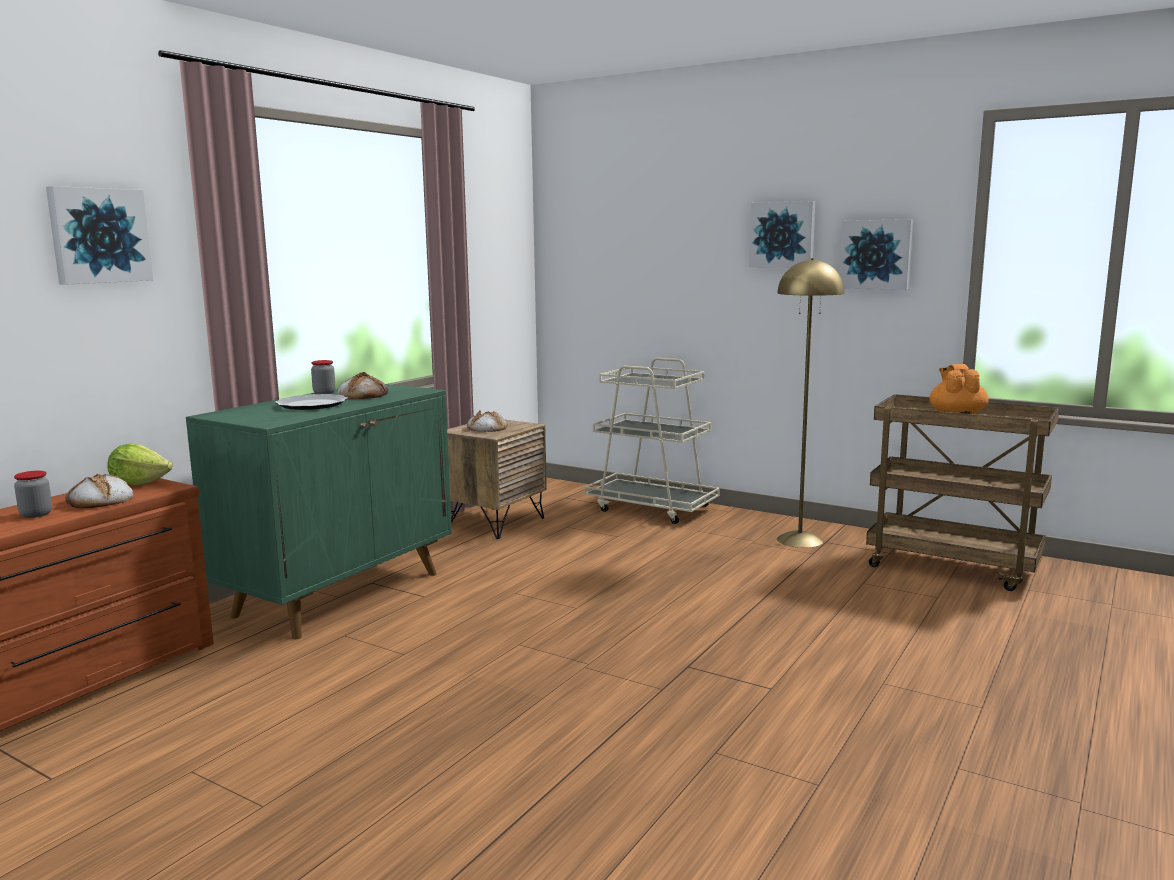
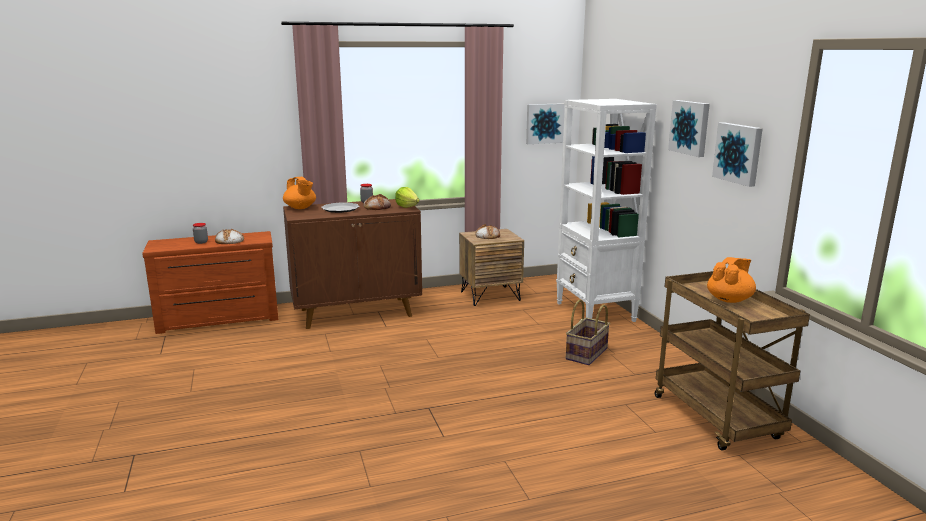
camera: 40 degrees right, 5 degrees up
picture [46,186,153,285] -> picture moved to [526,103,565,144]
lettuce [107,444,172,486] -> lettuce moved to [395,187,419,208]
green cabinet [186,384,452,639] -> brown cabinet [283,199,422,329]
beige cart [584,358,720,524] -> white bookcase [556,99,657,322]
yellow floor lamp [777,258,844,548] -> none
none -> orange teapot [283,177,316,209]
none -> basket [566,299,610,365]

